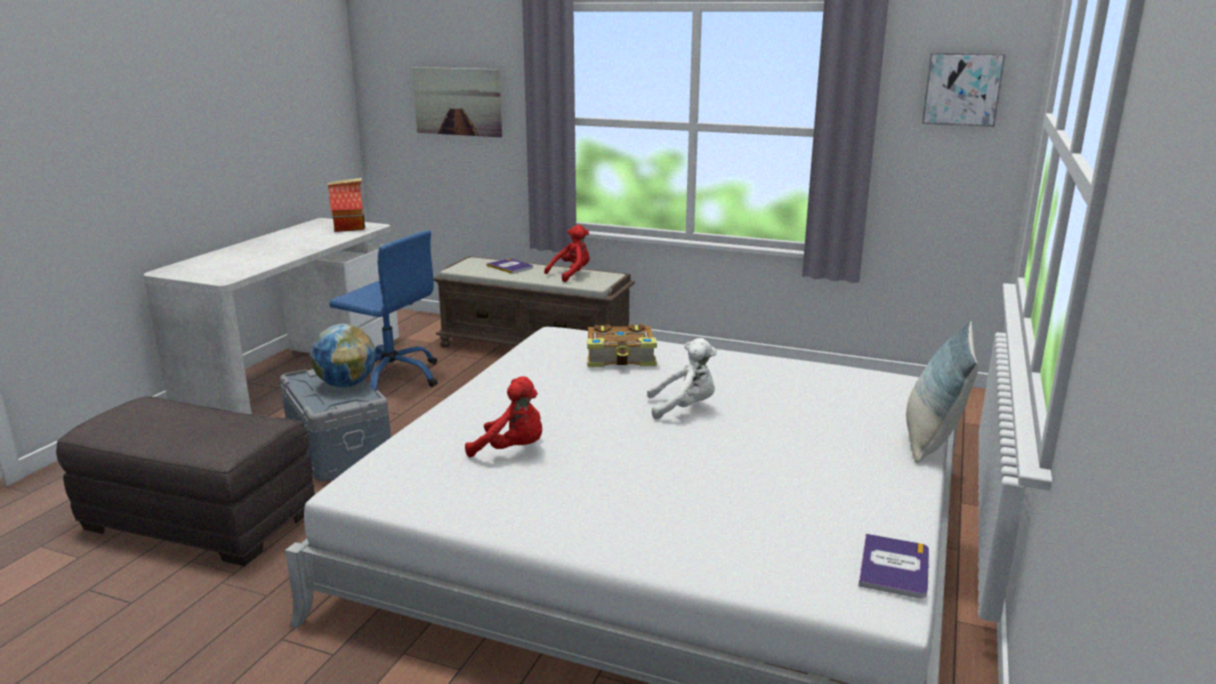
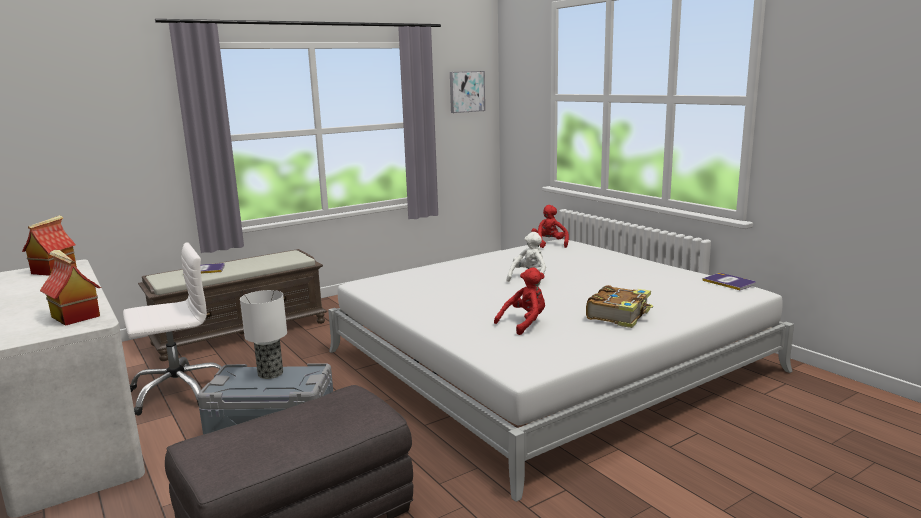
camera: 55 degrees left, 5 degrees down
globe [310,324,376,387] -> table lamp [240,290,287,379]
blue office chair [329,230,438,391] -> white office chair [123,242,222,416]
picture [412,67,502,137] -> none
red plush toy [544,225,590,282] -> red plush toy moved to [531,205,569,248]
book [587,324,657,367] -> book moved to [586,285,653,328]
pillow [906,321,978,463] -> none
none -> toy house [40,250,101,326]

